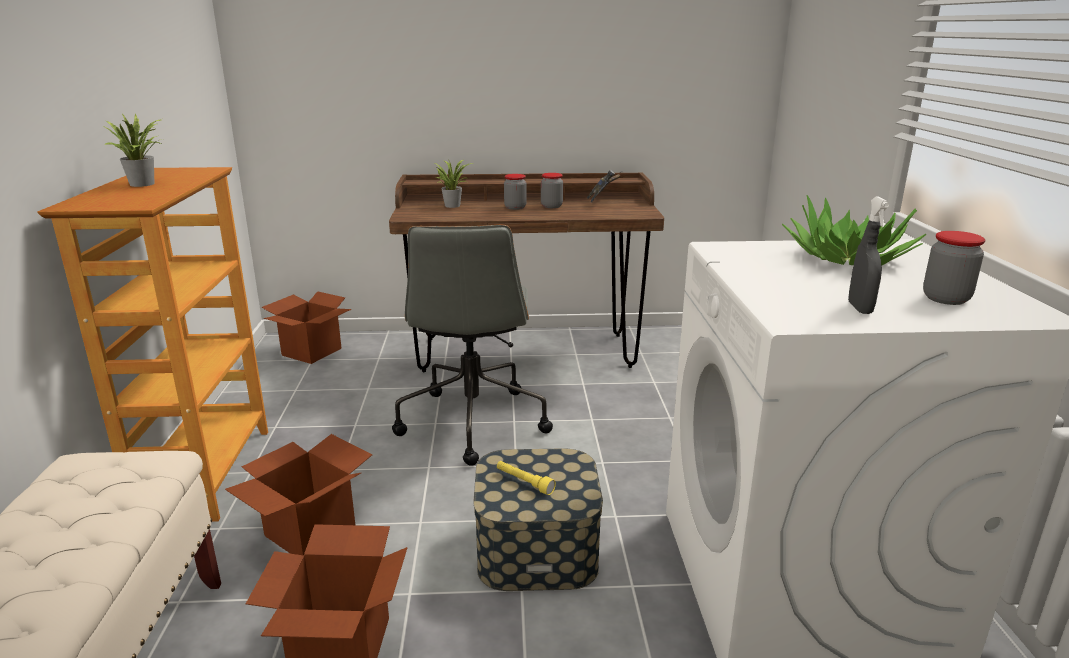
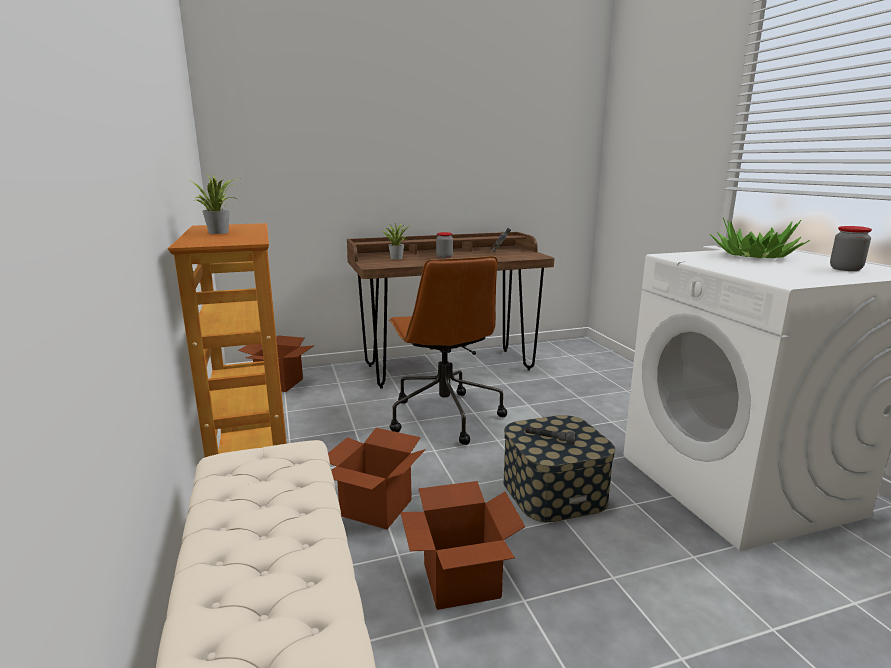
camera: 15 degrees left, 5 degrees down
grey office chair [392,225,553,466] -> brown office chair [388,256,507,445]
yellow flashlight [497,461,556,495] -> grey flashlight [525,427,576,444]
jar [541,173,563,208] -> none
grey spray bottle [848,197,889,314] -> none

